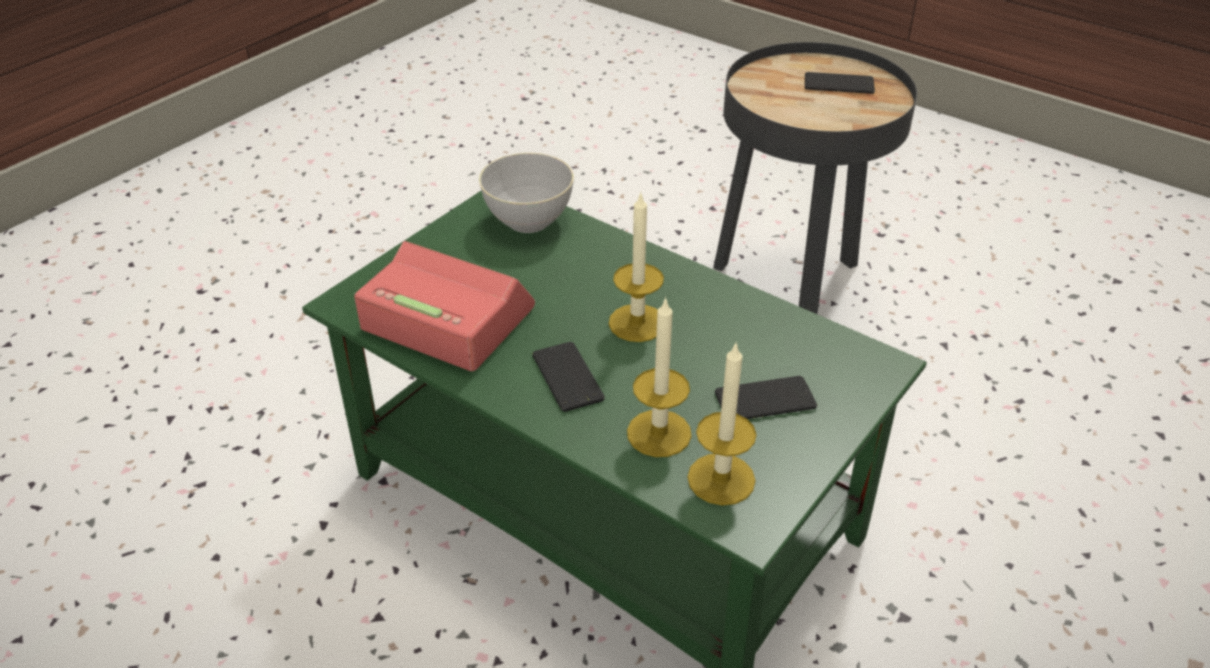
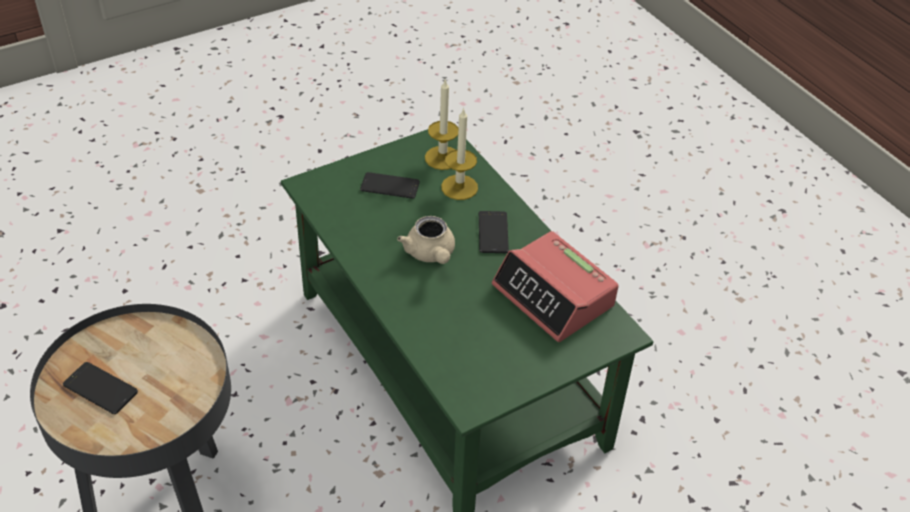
camera: 160 degrees left, 5 degrees up
grey bowl [479,153,574,233] -> none
candle [609,191,664,342] -> beige teapot [397,216,455,264]

